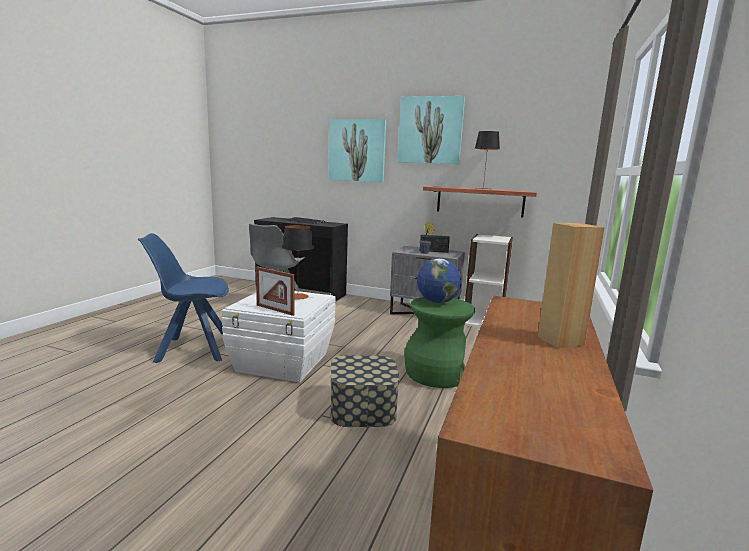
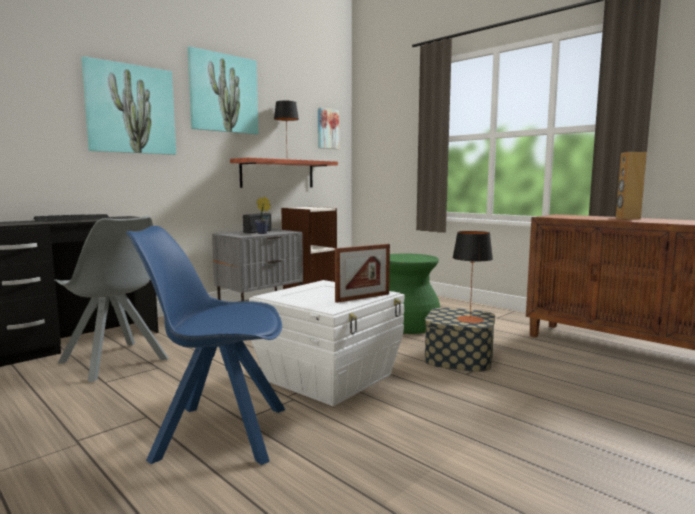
camera: 65 degrees left, 5 degrees down
blue chair [138,233,229,363] -> blue chair turned 75 degrees clockwise [126,226,286,465]
table lamp [282,225,314,300] -> table lamp moved to [452,231,493,323]
globe [417,259,462,303] -> none
none -> picture [318,107,339,149]

